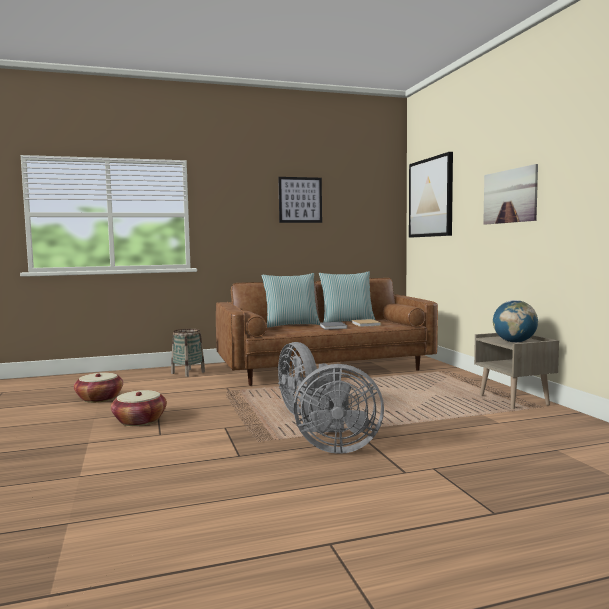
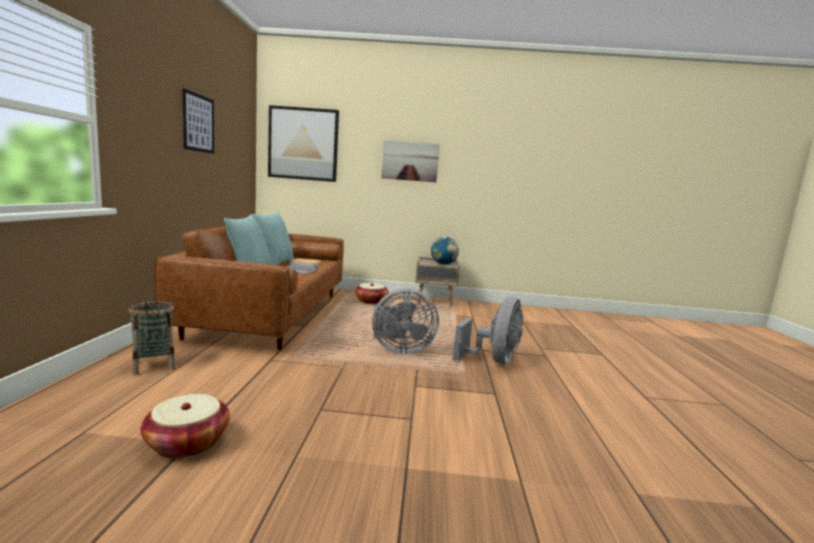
camera: 70 degrees left, 5 degrees up
basket [111,390,167,426] -> basket moved to [355,283,388,304]

